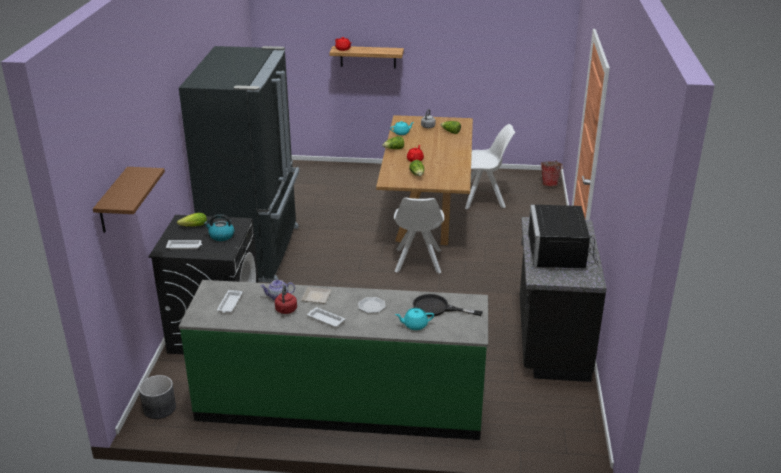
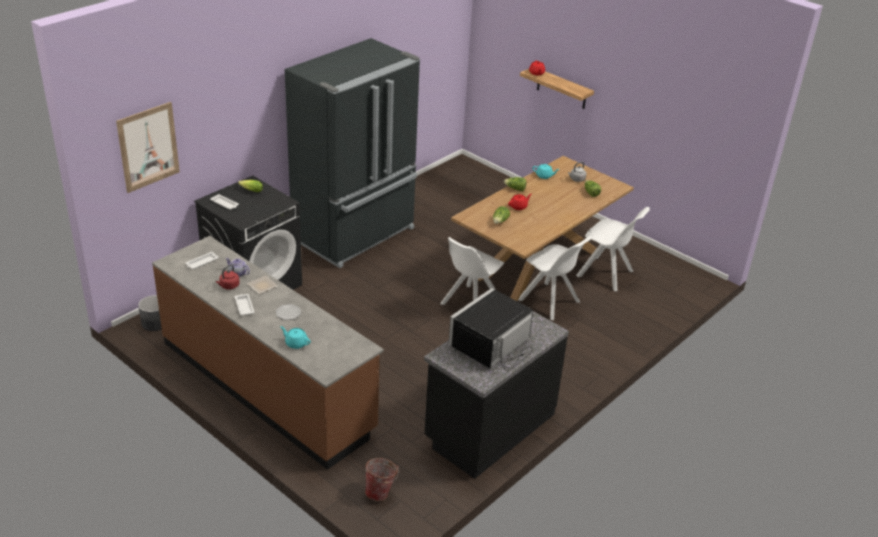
camera: 35 degrees right, 5 degrees up
brown shelf [93,167,165,233] -> picture [116,102,180,193]
green counter [179,280,488,440] -> brown counter [152,236,384,470]
kettle [204,214,234,241] -> none
black frying pan [413,294,483,317] -> none
bucket [541,160,564,186] -> bucket moved to [365,458,399,501]
none -> white chair [518,236,591,320]

